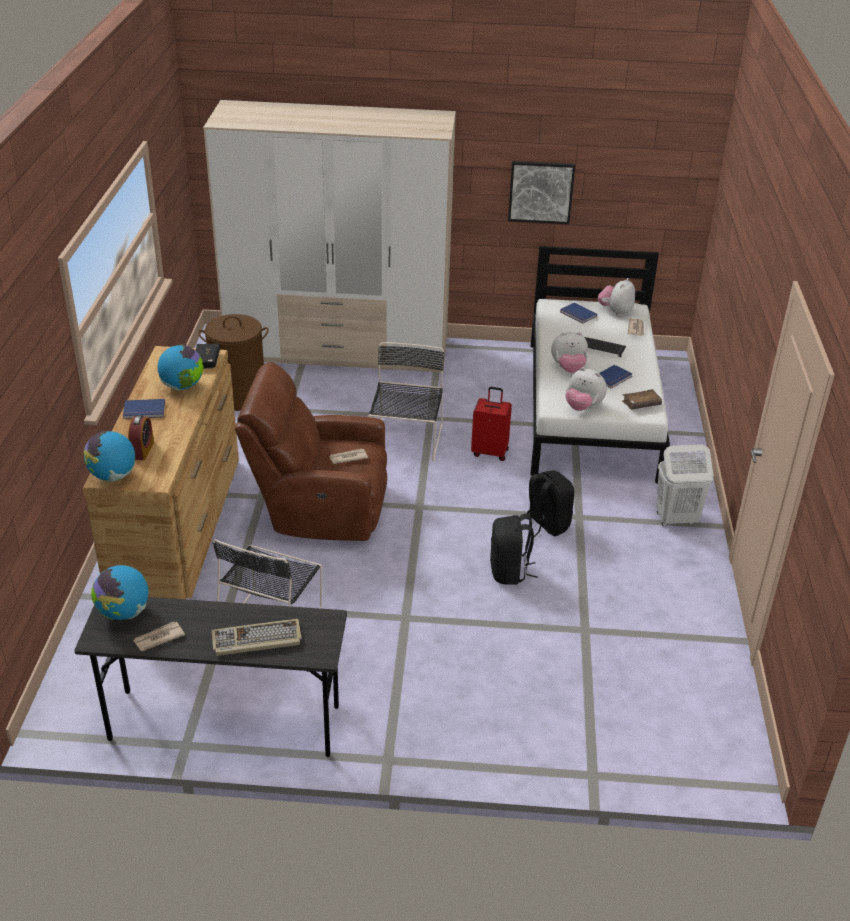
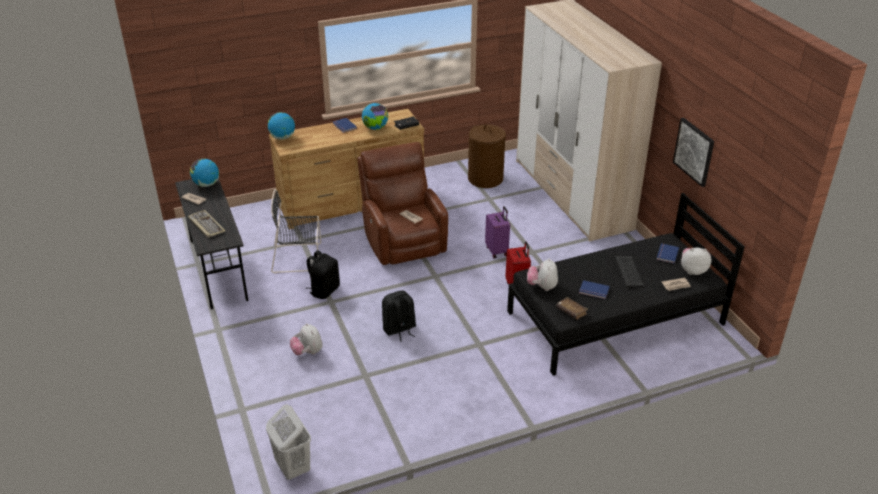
camera: 65 degrees right, 0 degrees up
alarm clock [128,415,154,460] -> none
black chair [368,342,444,461] -> purple suitcase [485,206,510,259]
black backpack [526,471,574,538] -> black backpack moved to [307,250,340,299]
white bed [531,246,670,483] -> black bed [507,193,745,376]
plush toy [551,332,588,373] -> plush toy moved to [290,323,323,355]
white laundry basket [656,444,713,526] -> white laundry basket moved to [266,404,311,480]

